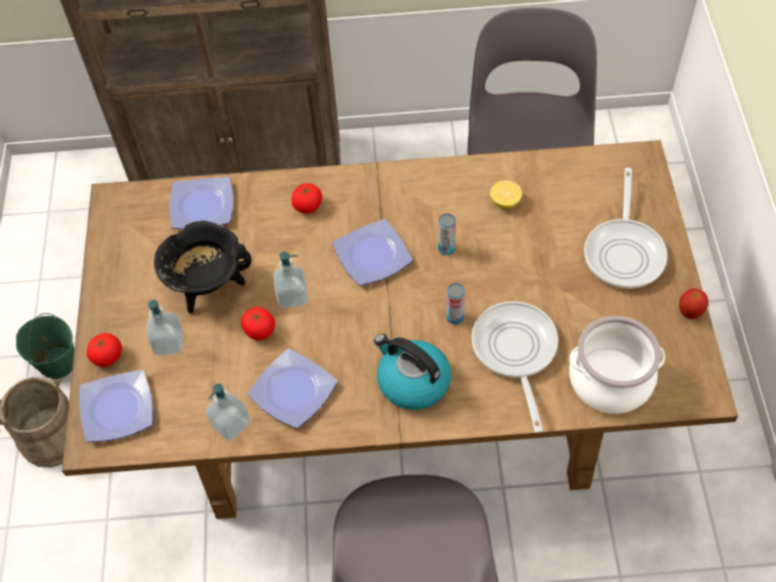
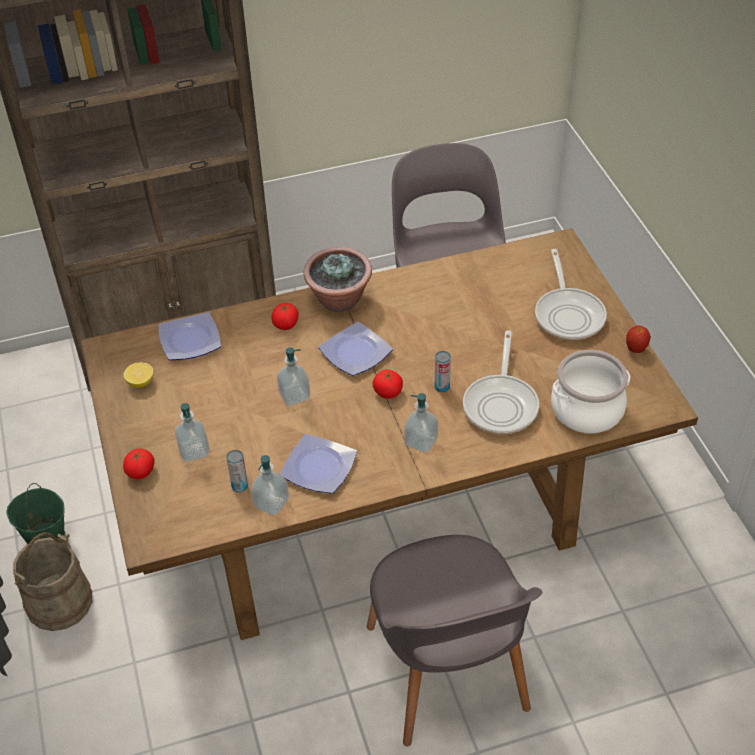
camera: 15 degrees left, 10 degrees down
plate [79,370,153,442] -> none
black cooking pot [154,221,252,314] -> none
tomato [241,307,275,341] -> tomato moved to [372,370,403,399]
kettle [374,334,451,410] -> soap dispenser [404,393,438,452]
can [438,213,456,255] -> can moved to [226,450,248,492]
frying pan [471,301,558,433] -> frying pan turned 150 degrees counterclockwise [463,331,539,434]
lemon [490,181,522,209] -> lemon moved to [124,362,154,388]
none -> potted plant [304,247,372,312]

